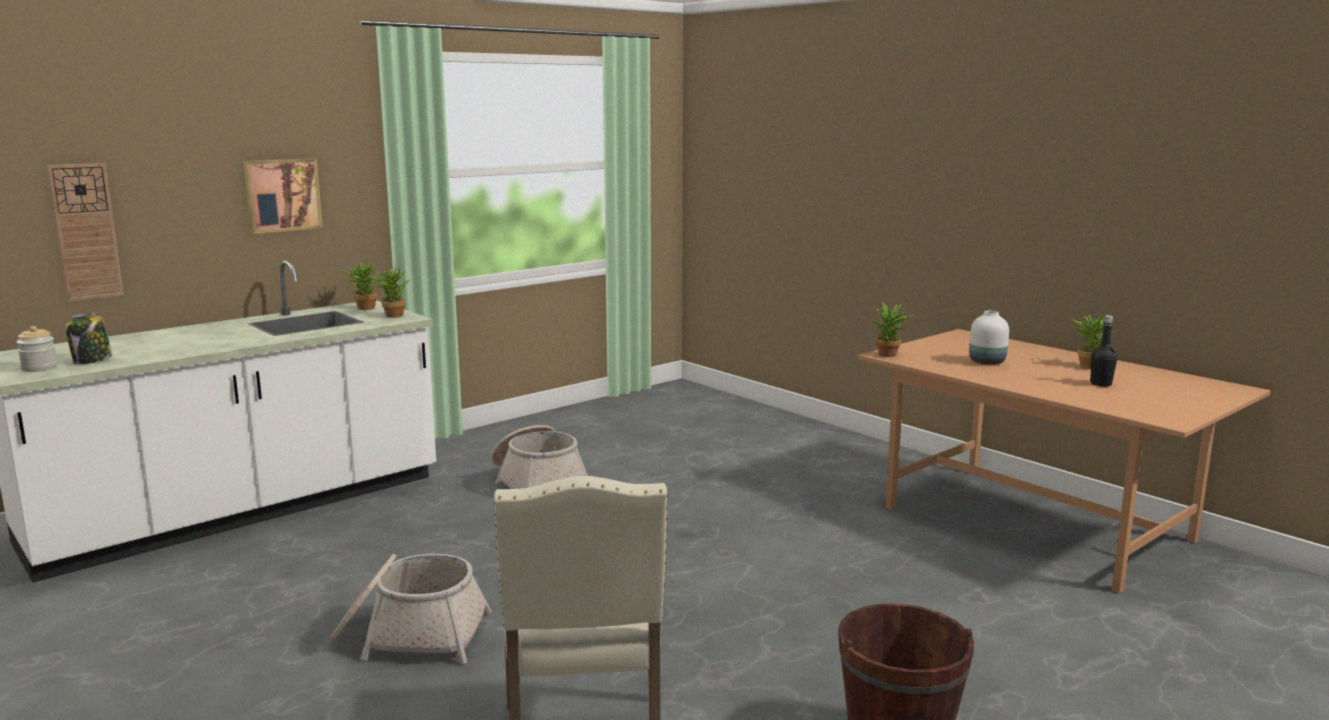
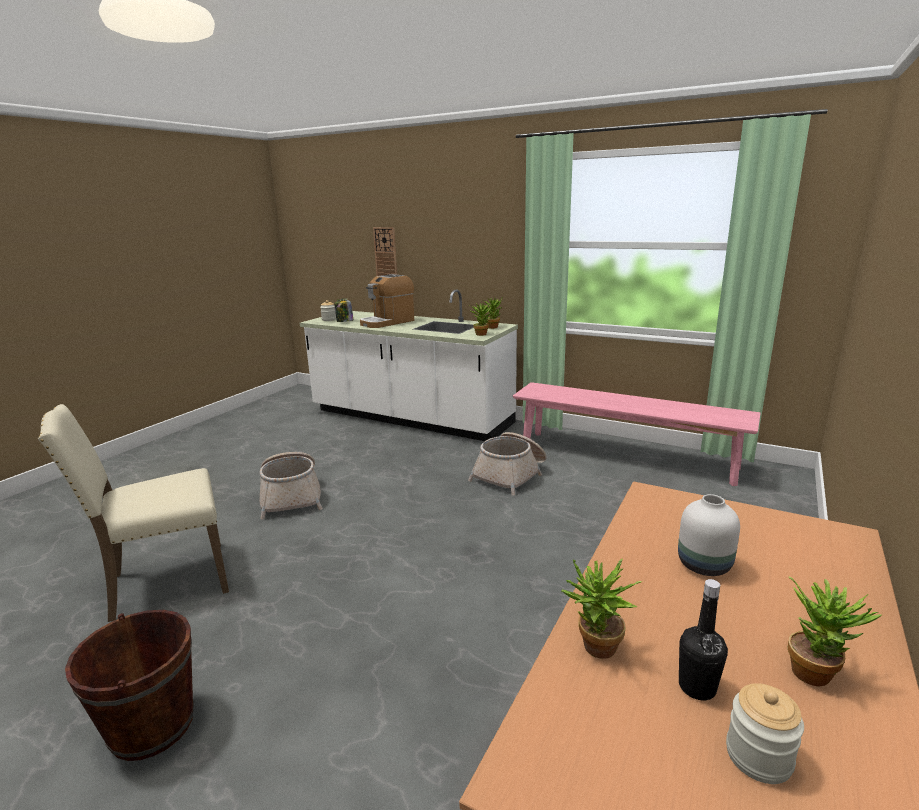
camera: 70 degrees right, 5 degrees up
picture [243,158,323,234] -> none
potted plant [871,303,914,357] -> potted plant moved to [562,558,642,659]
none -> coffee machine [360,274,414,328]
none -> pink bench [513,382,761,486]
none -> jar [726,683,804,784]

